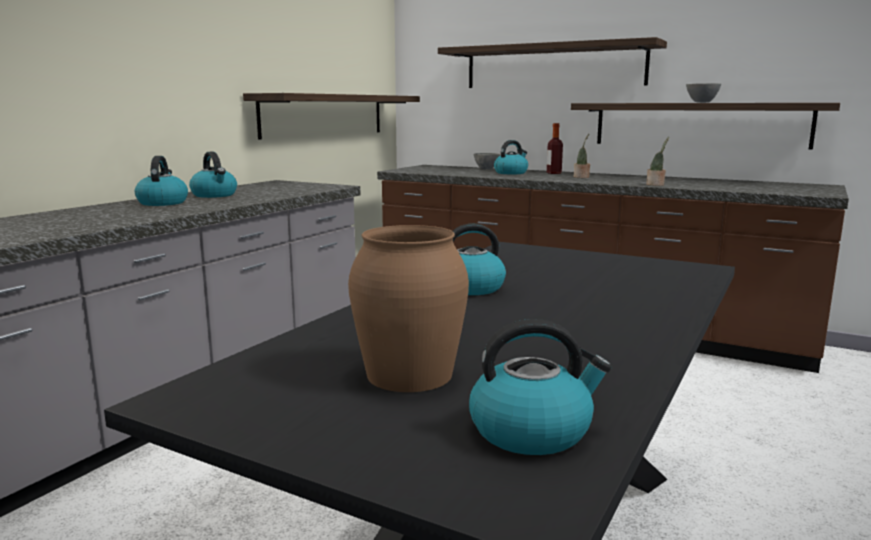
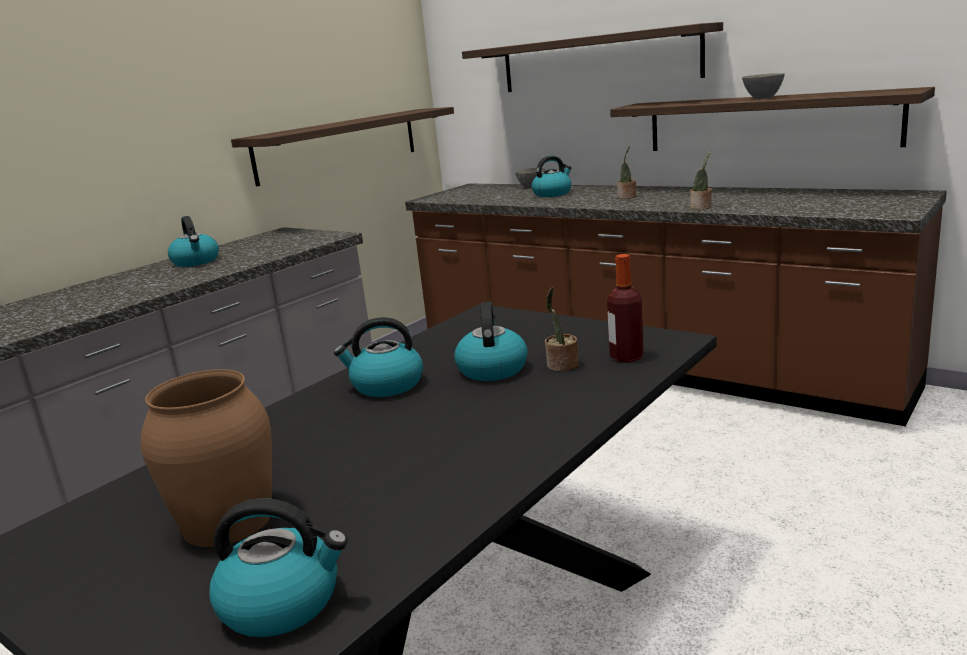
camera: 10 degrees right, 5 degrees up
kettle [135,156,188,206] -> kettle moved to [454,302,528,381]
bottle [547,123,563,174] -> bottle moved to [607,254,644,362]
none -> potted plant [545,287,578,371]

